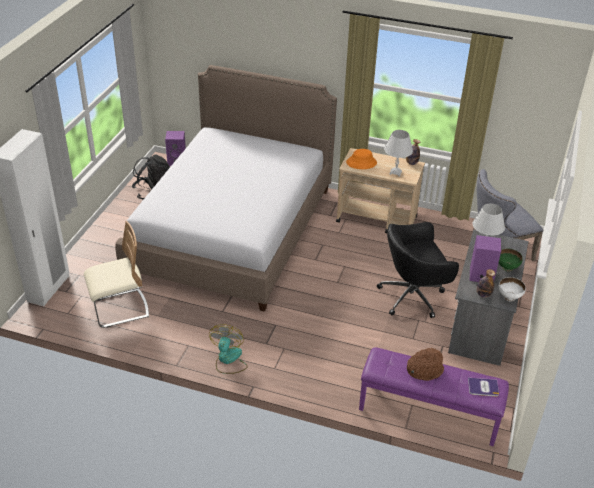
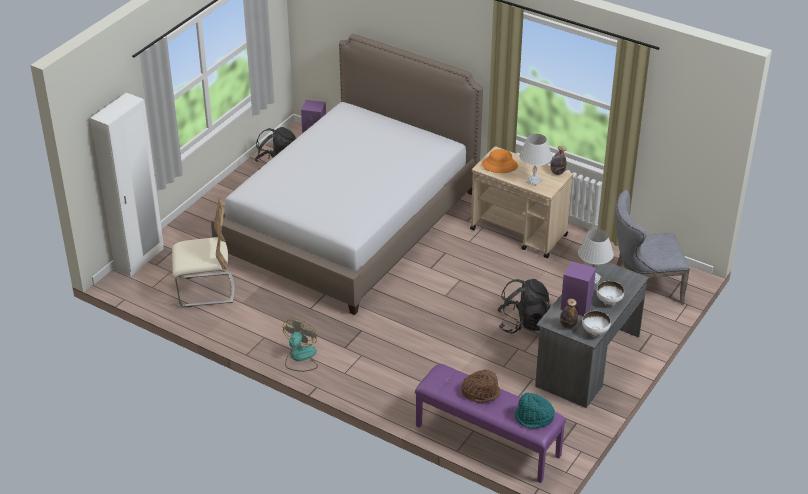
camera: 15 degrees right, 0 degrees up
black office chair [377,222,459,318] -> black backpack [497,279,551,334]
book [468,378,499,397] -> turquoise hat [514,393,555,429]
green bowl [499,249,523,272] -> white bowl [596,281,624,306]

